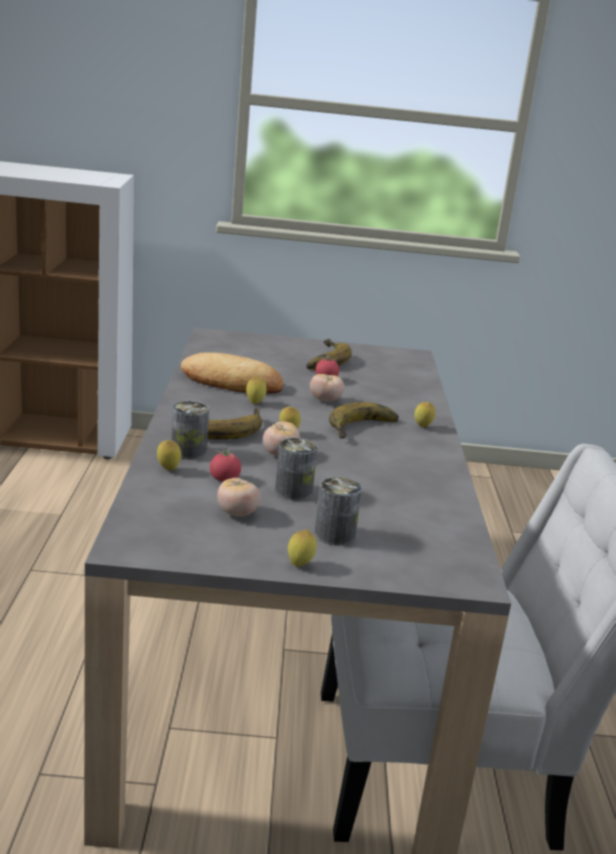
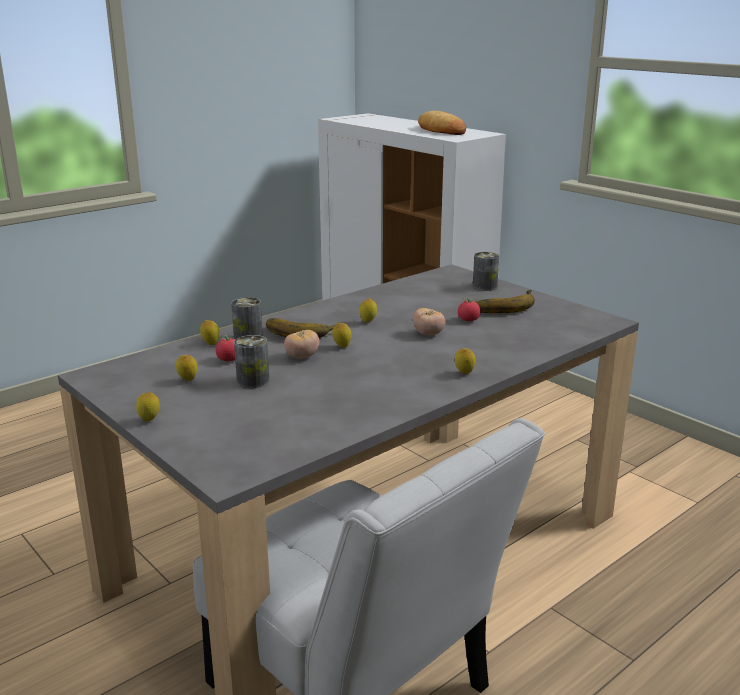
camera: 50 degrees right, 0 degrees up
bread [181,352,283,393] -> bread moved to [418,111,466,135]
tomato [217,478,261,517] -> lemon [176,355,197,381]
can [314,477,362,546] -> can moved to [473,252,499,291]
banana [329,402,399,438] -> none

